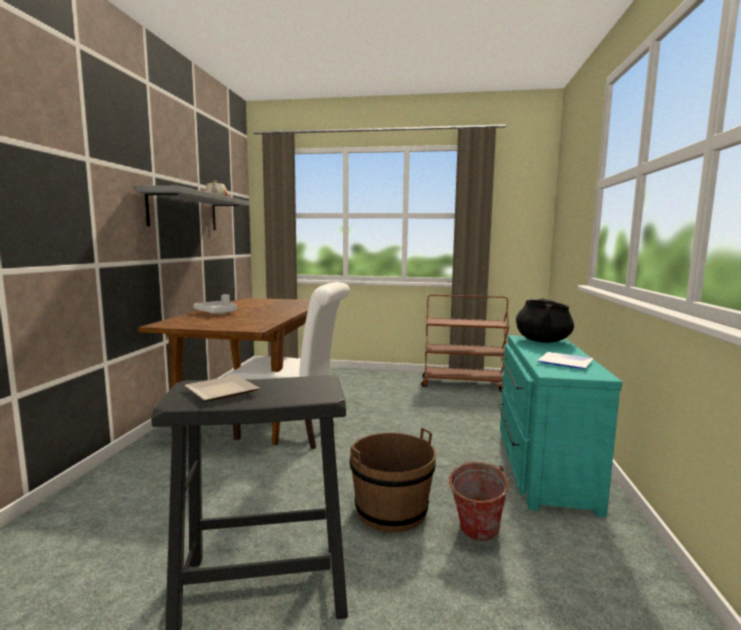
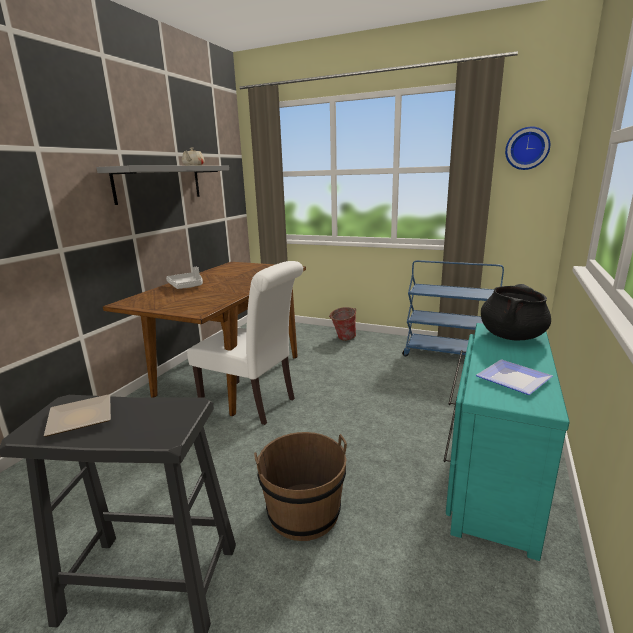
camera: 15 degrees right, 10 degrees up
brown cart [421,294,509,392] -> blue cart [402,260,504,356]
bucket [446,462,509,541] -> bucket moved to [329,307,356,341]
none -> wall clock [505,127,550,170]

